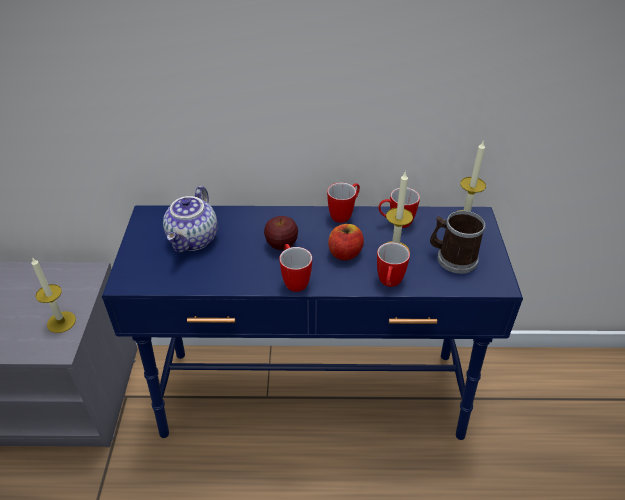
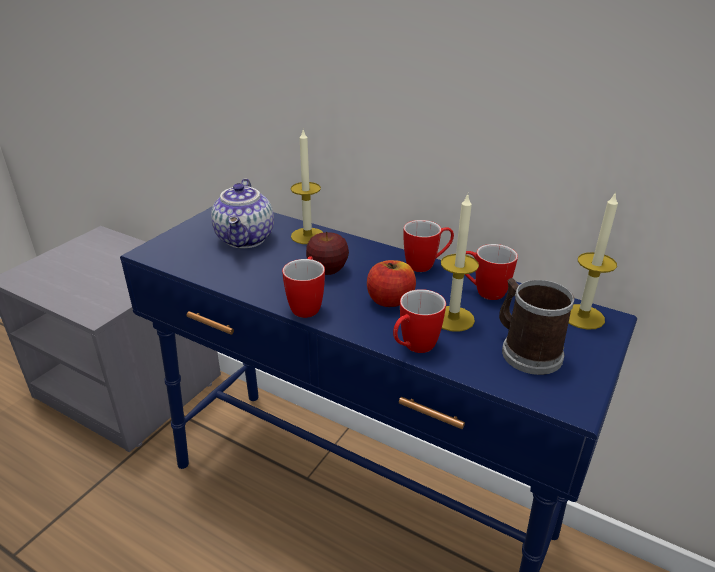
camera: 30 degrees right, 10 degrees down
candle [31,257,76,333] -> candle moved to [291,130,323,244]
teapot [163,186,218,253] -> teapot turned 45 degrees counterclockwise [211,178,274,248]

